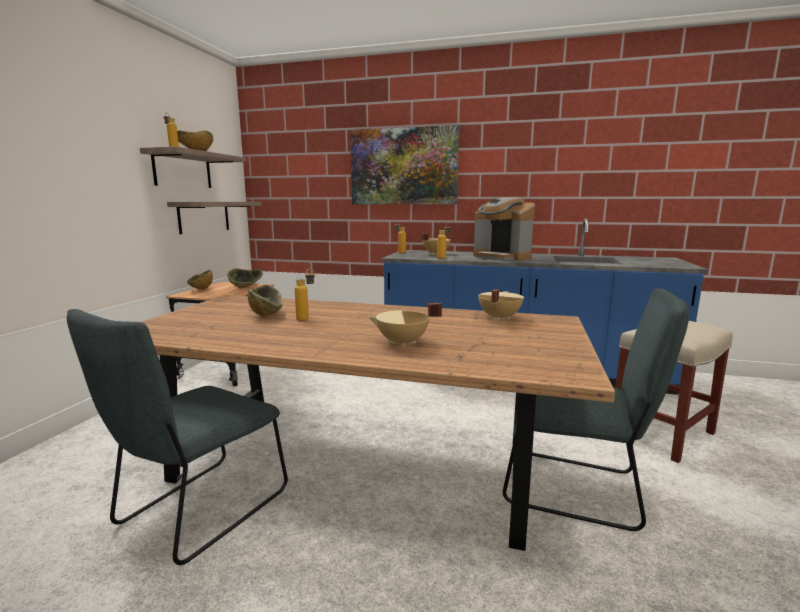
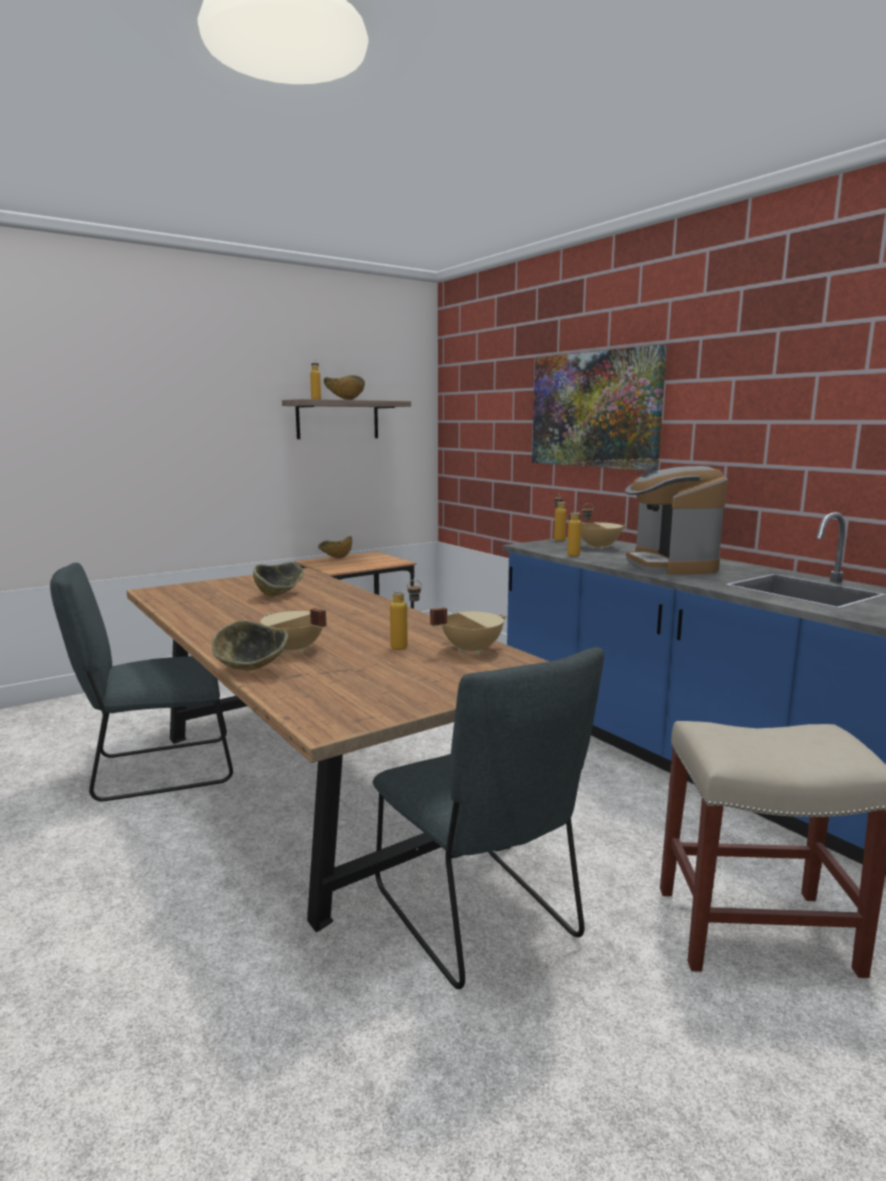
camera: 40 degrees right, 0 degrees up
shelf [167,202,262,234] -> none
bowl [227,268,263,288] -> bowl moved to [212,620,288,670]
bottle [295,269,315,321] -> bottle moved to [390,580,422,650]

